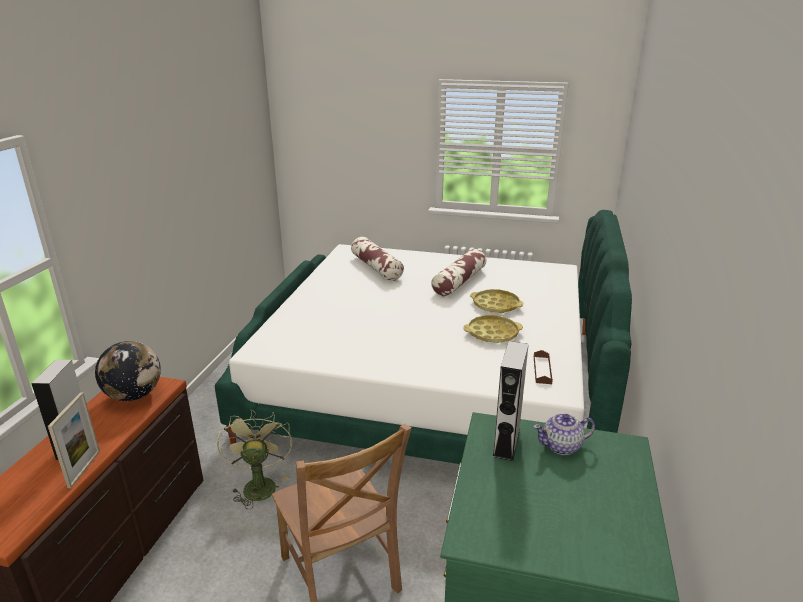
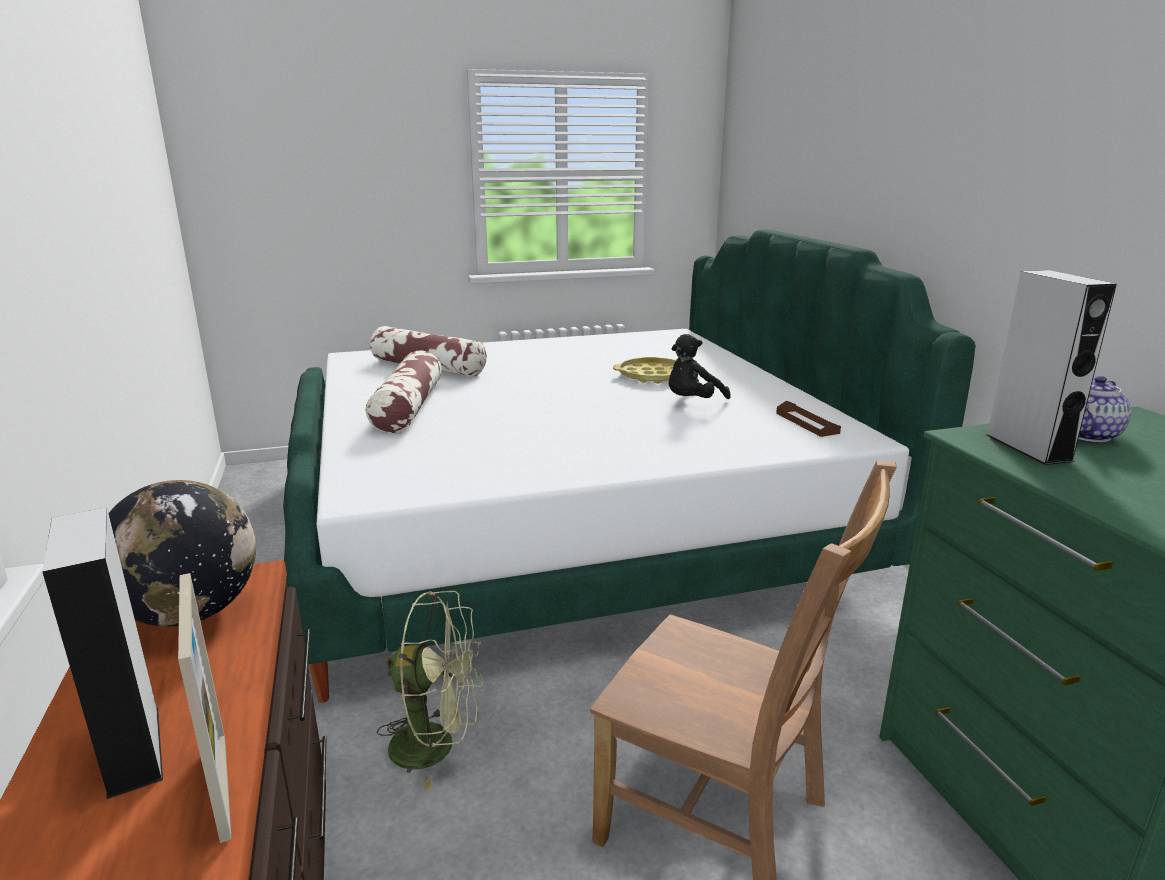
camera: 30 degrees left, 5 degrees down
green fan [217,410,292,509] -> green fan turned 135 degrees clockwise [377,591,483,792]
pillow [431,249,487,296] -> pillow moved to [366,350,442,433]
yellow tray [463,315,523,343] -> black plush toy [669,334,731,399]

